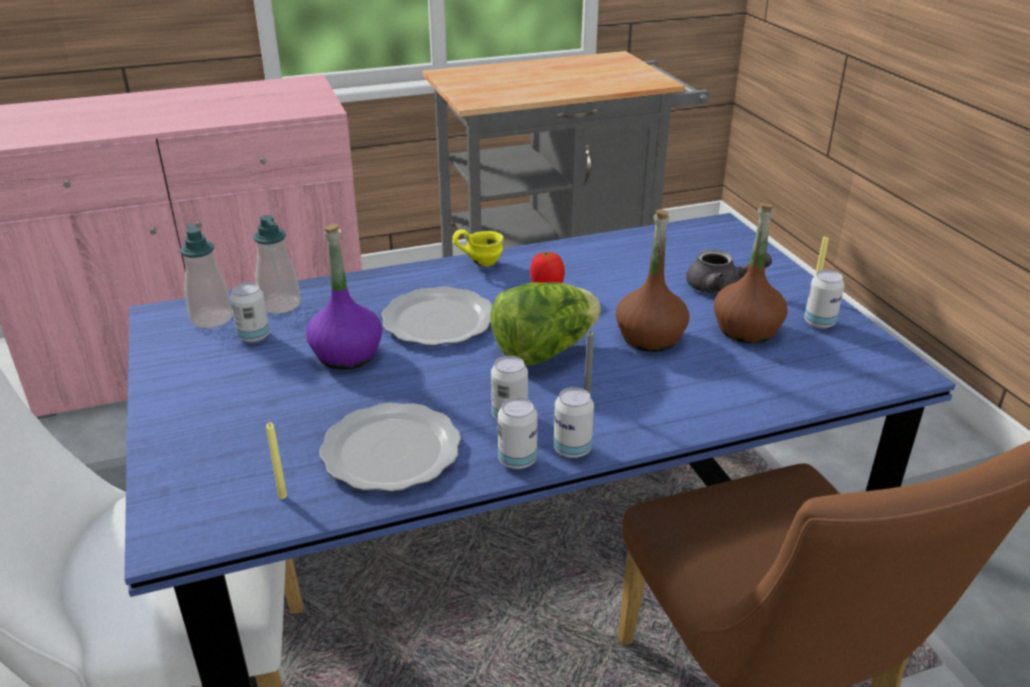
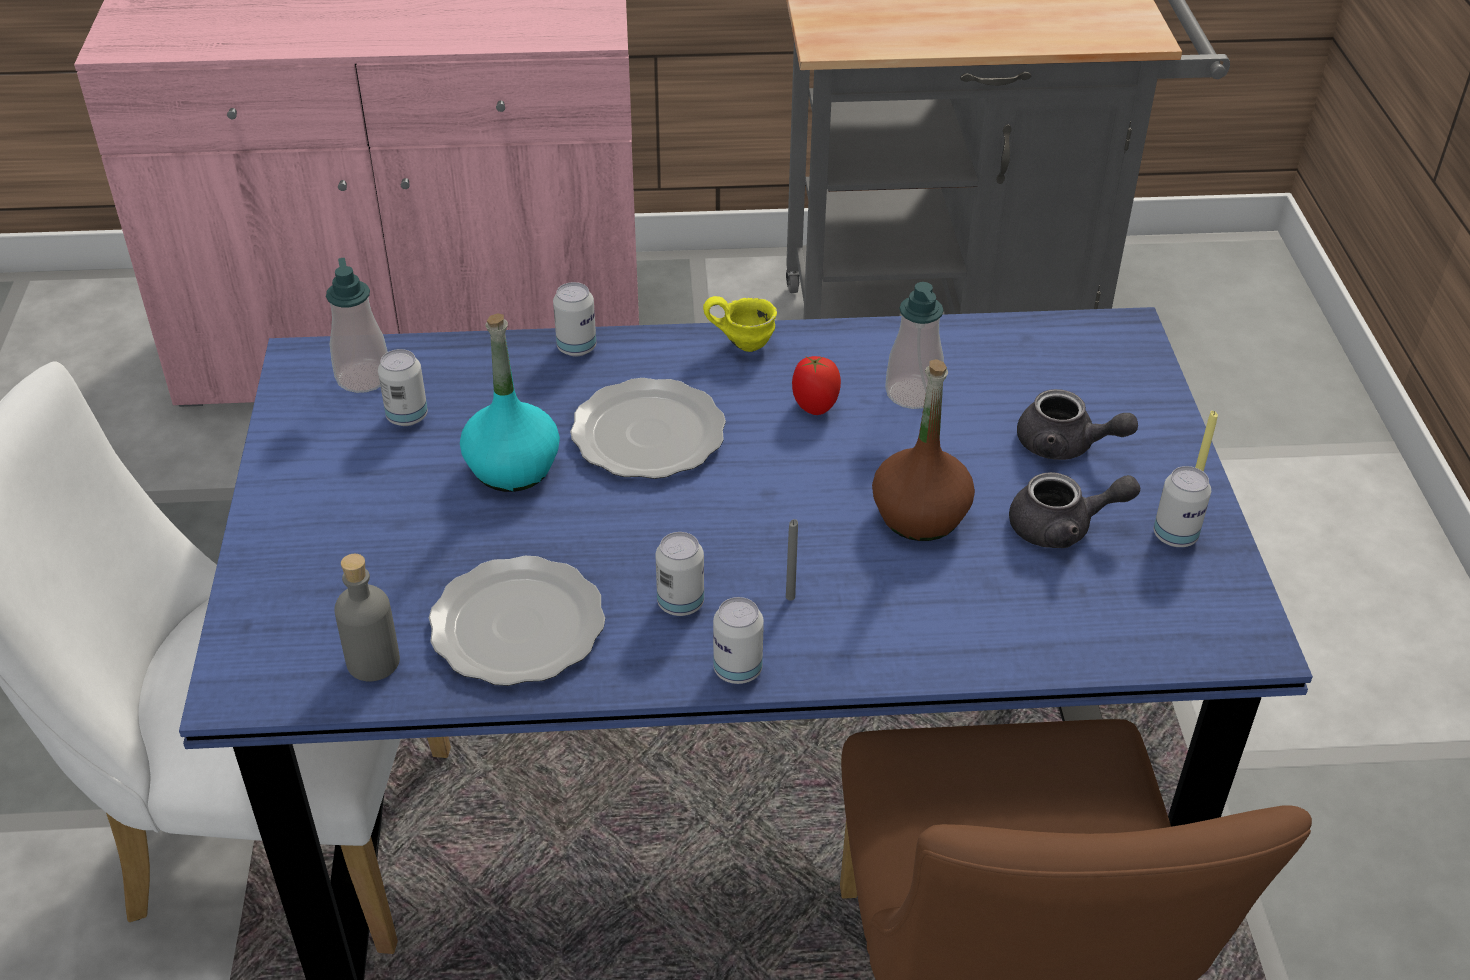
camera: 15 degrees right, 10 degrees up
soap dispenser [253,215,301,314] -> soap dispenser moved to [885,282,944,409]
yellow candle [266,422,287,499] -> grey bottle [334,554,400,681]
purple bottle [306,224,382,370] -> turquoise bottle [460,313,560,492]
lettuce [490,282,601,365] -> none
can [498,397,538,469] -> can moved to [553,282,596,356]
brown bottle [714,203,788,343] -> grey teapot [1009,472,1140,548]

